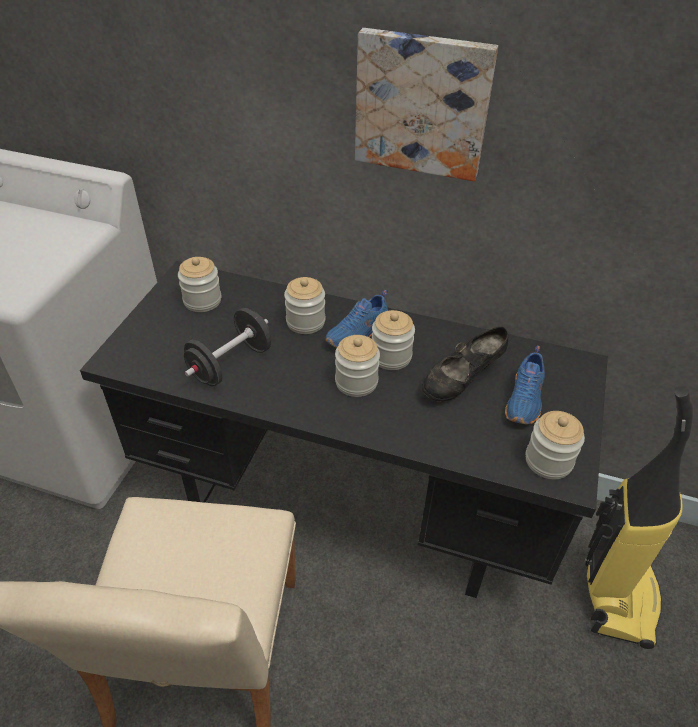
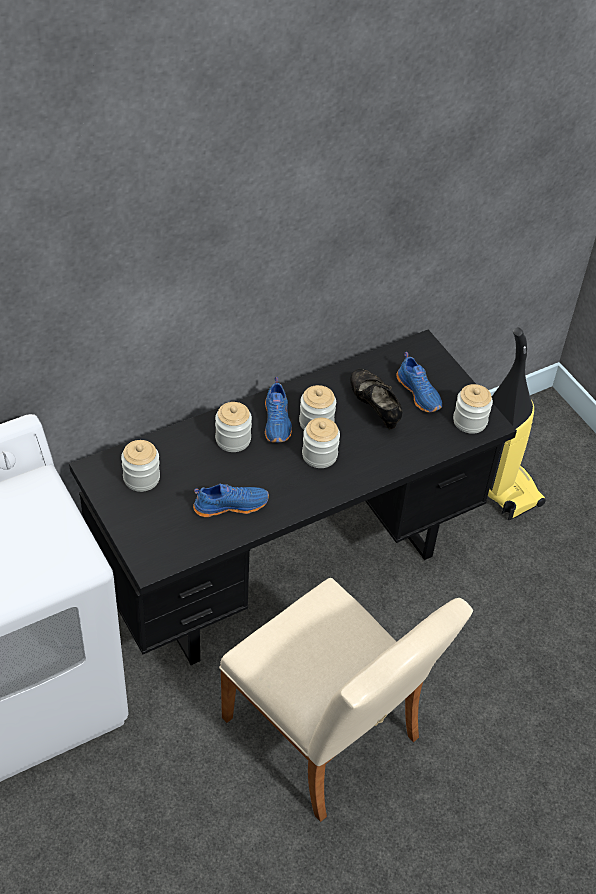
camera: 50 degrees left, 5 degrees up
black dumbbell [184,308,271,386] -> blue shoe [193,484,269,517]
picture [355,28,498,181] -> none
black shoe [422,326,509,402] -> black shoe turned 150 degrees clockwise [350,369,402,429]

